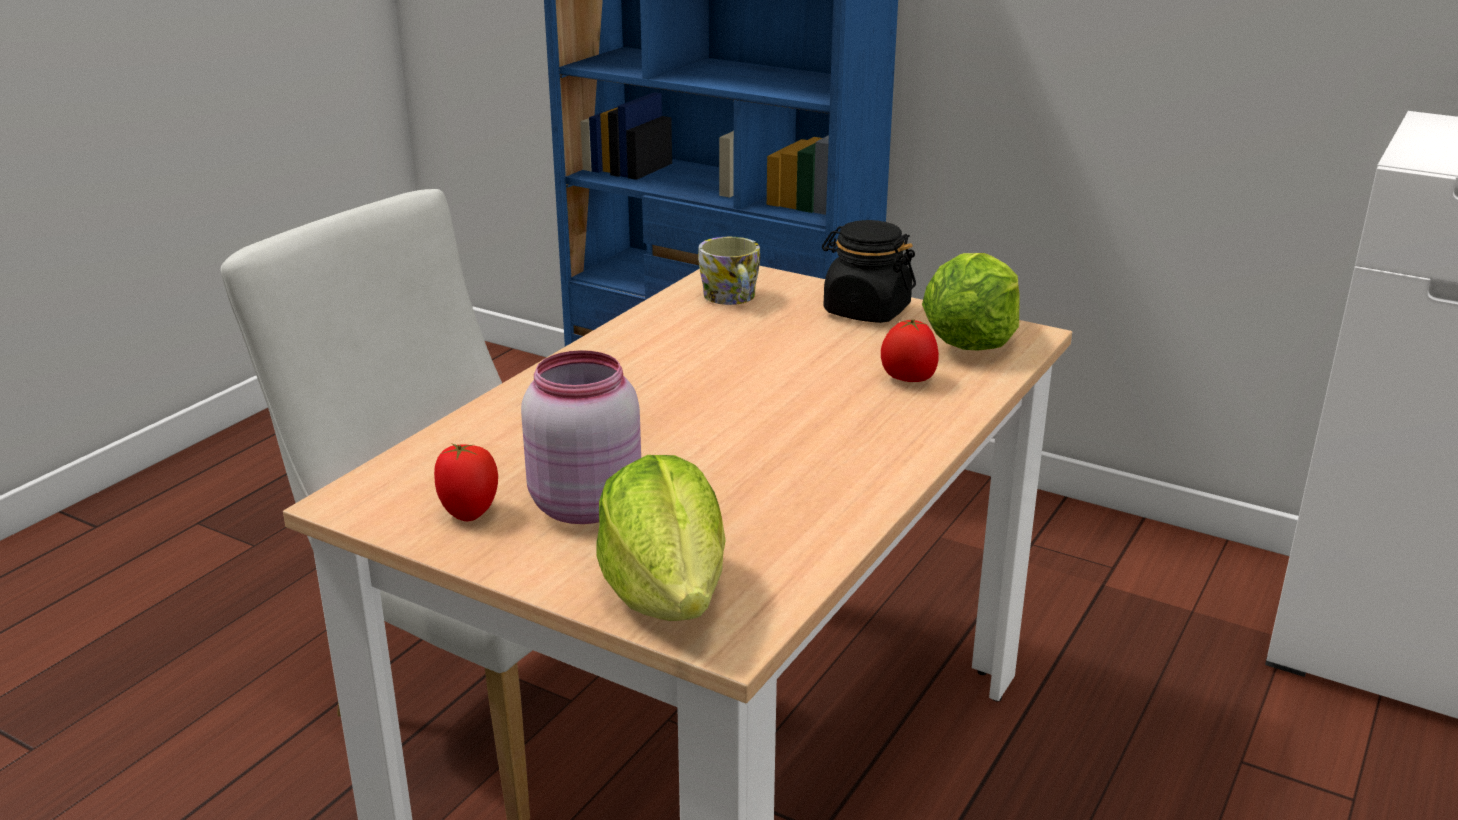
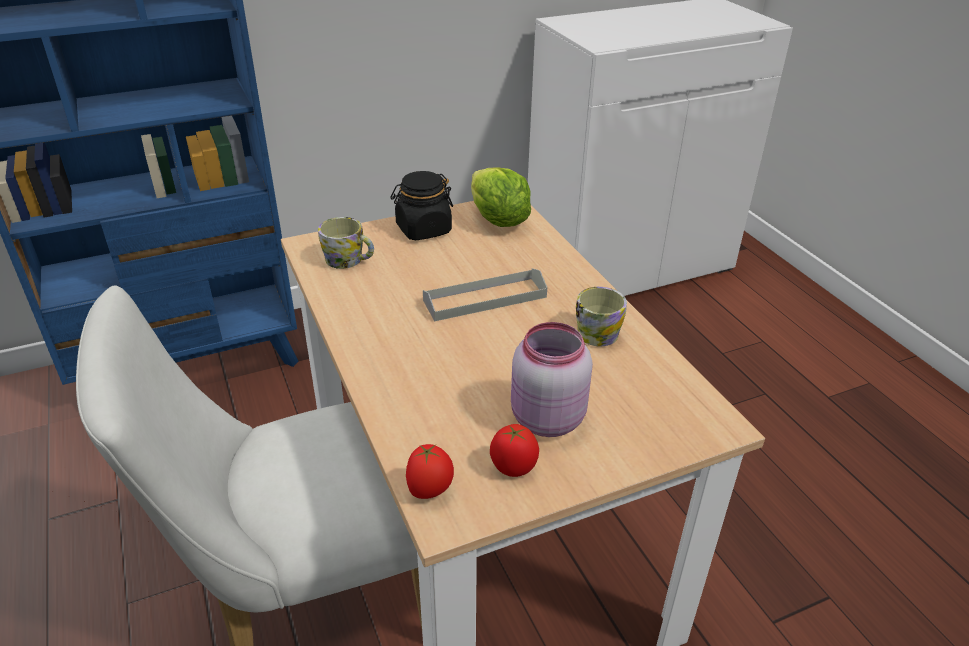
camera: 55 degrees left, 10 degrees up
lettuce [596,455,726,621] -> none
tomato [881,319,939,382] -> tomato moved to [406,444,454,499]
none -> grey tray [423,268,547,321]
none -> mug [576,287,627,346]

